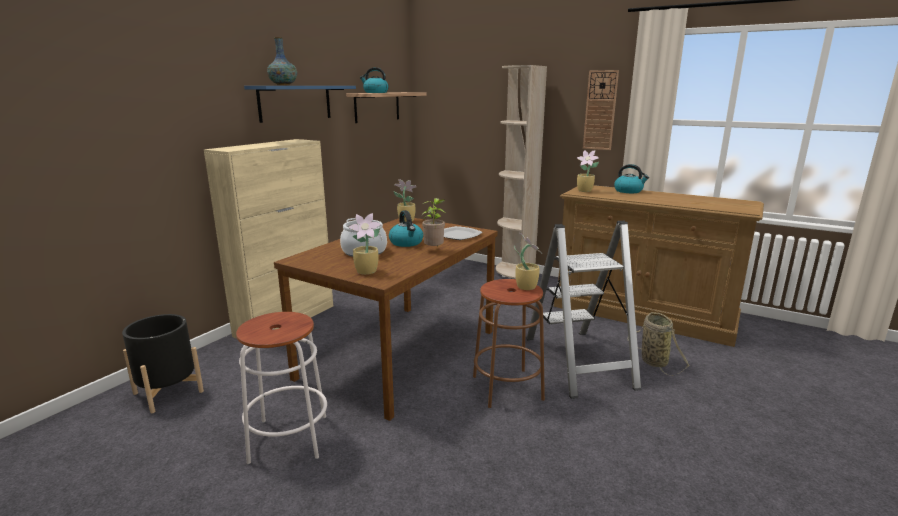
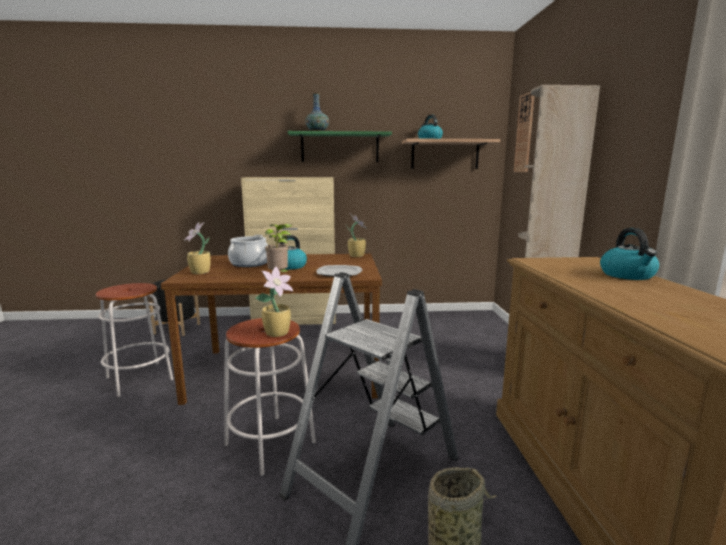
camera: 55 degrees right, 5 degrees down
blue shelf [244,86,356,123] -> green shelf [288,131,392,162]
brown stool [473,279,545,408] -> white stool [224,318,316,476]
potted plant [577,150,599,192] -> none
wall clock [583,70,619,150] -> wall clock moved to [514,92,534,172]

